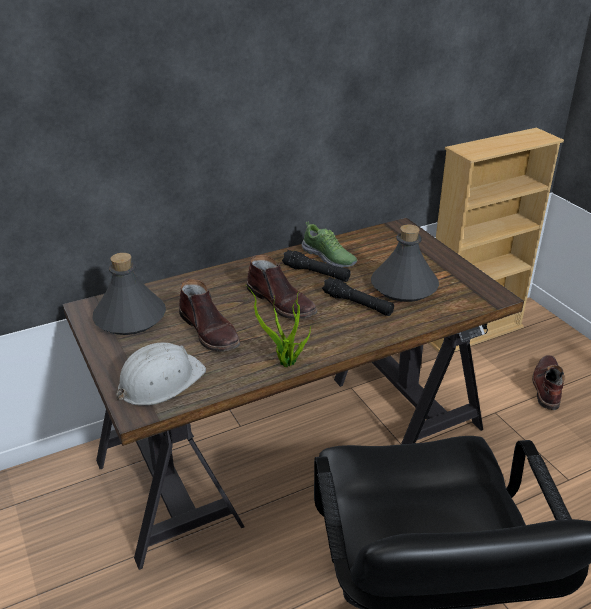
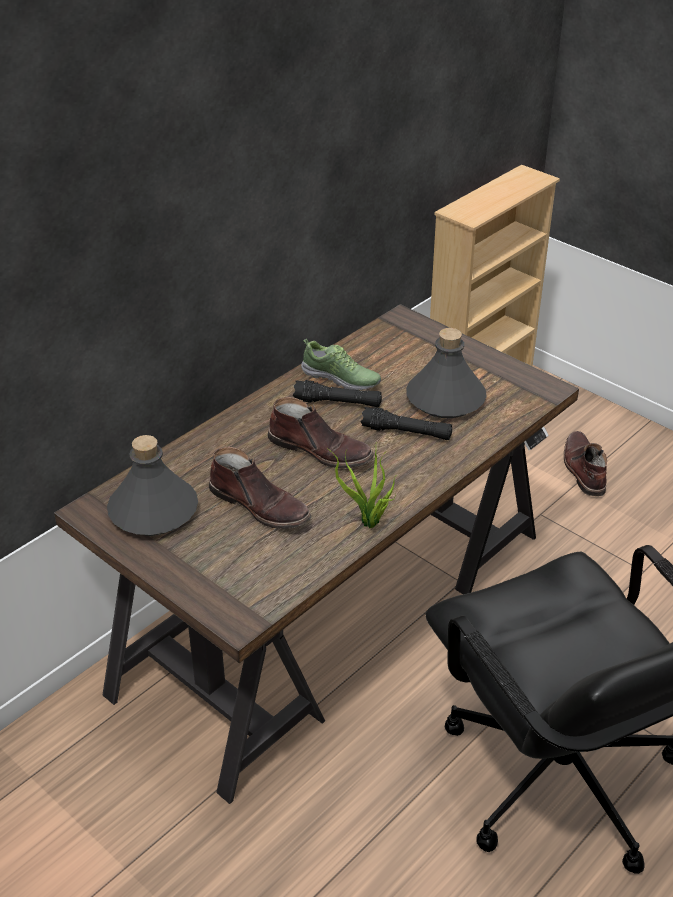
camera: 20 degrees left, 5 degrees up
white hard hat [116,342,206,406] -> none

